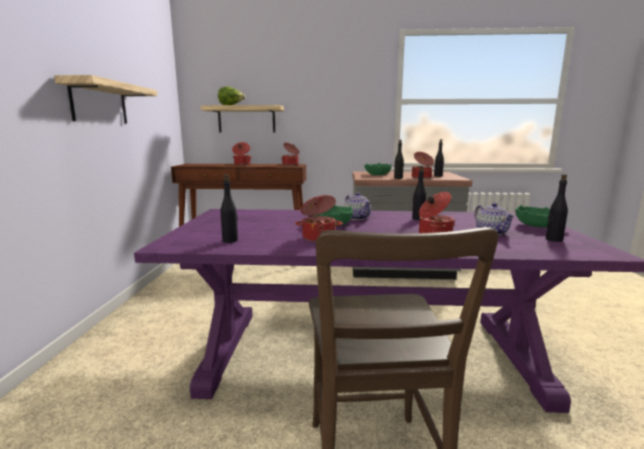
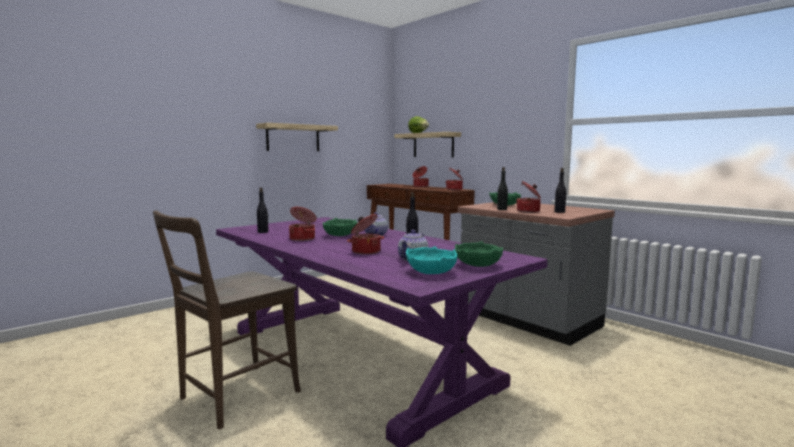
camera: 45 degrees right, 5 degrees down
black bottle [546,174,568,242] -> turquoise bowl [406,246,457,274]

